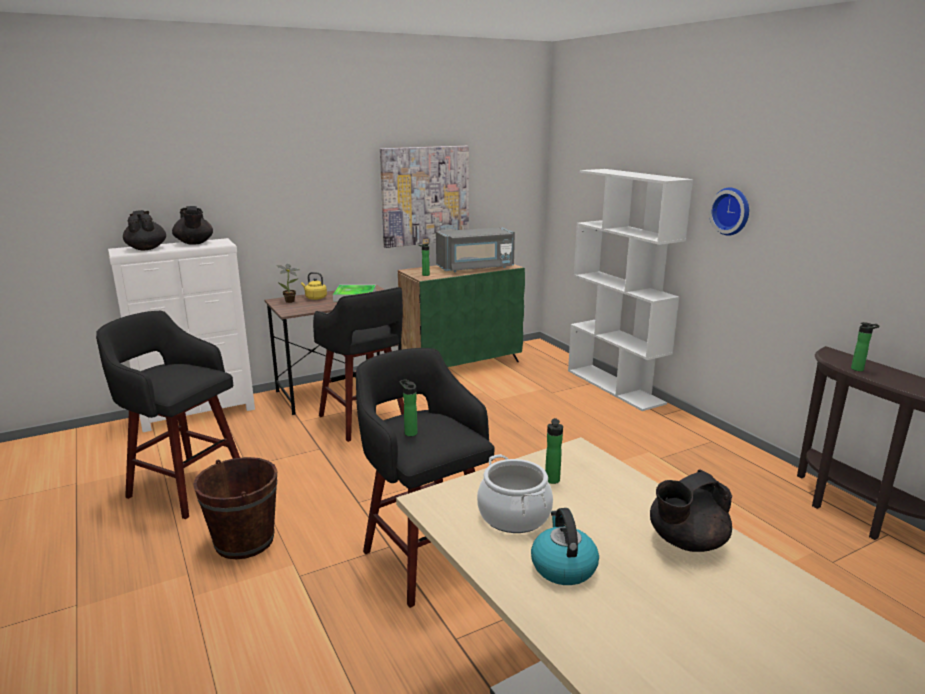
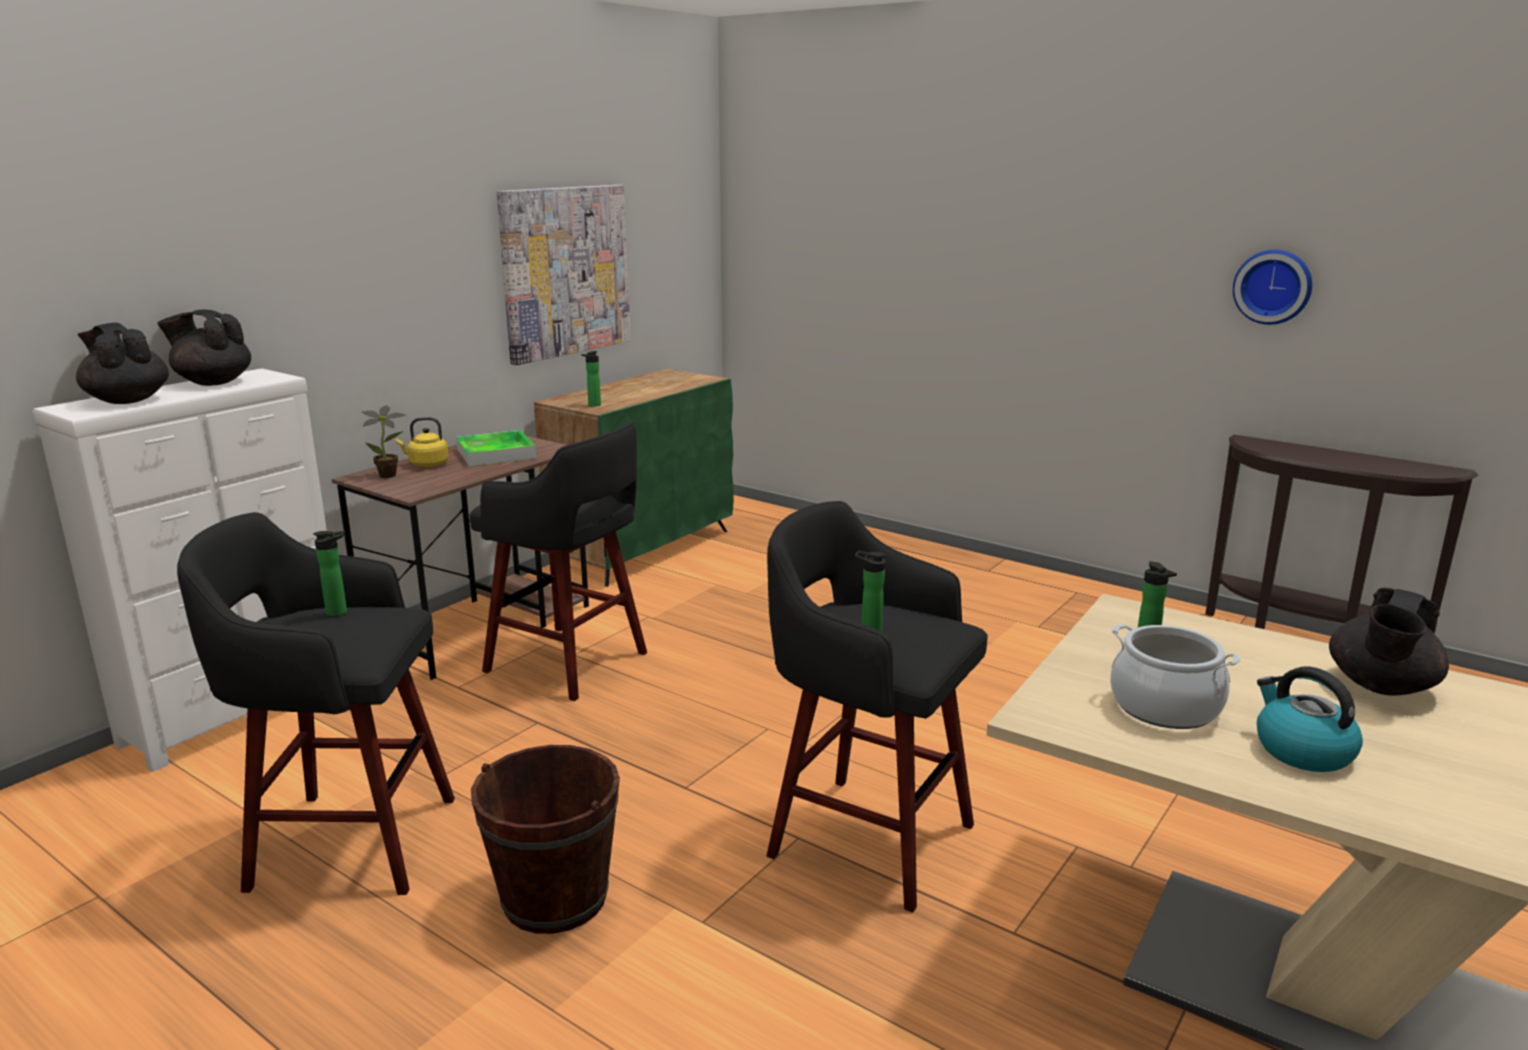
camera: 25 degrees left, 0 degrees up
black teapot [172,206,213,245] -> black teapot turned 150 degrees clockwise [157,309,251,386]
grey microwave [436,227,515,272] -> none
white bookcase [568,169,693,411] -> none
wall clock [709,187,749,236] -> wall clock moved to [1233,250,1312,325]
bottle [851,322,879,371] -> bottle moved to [313,531,347,616]

